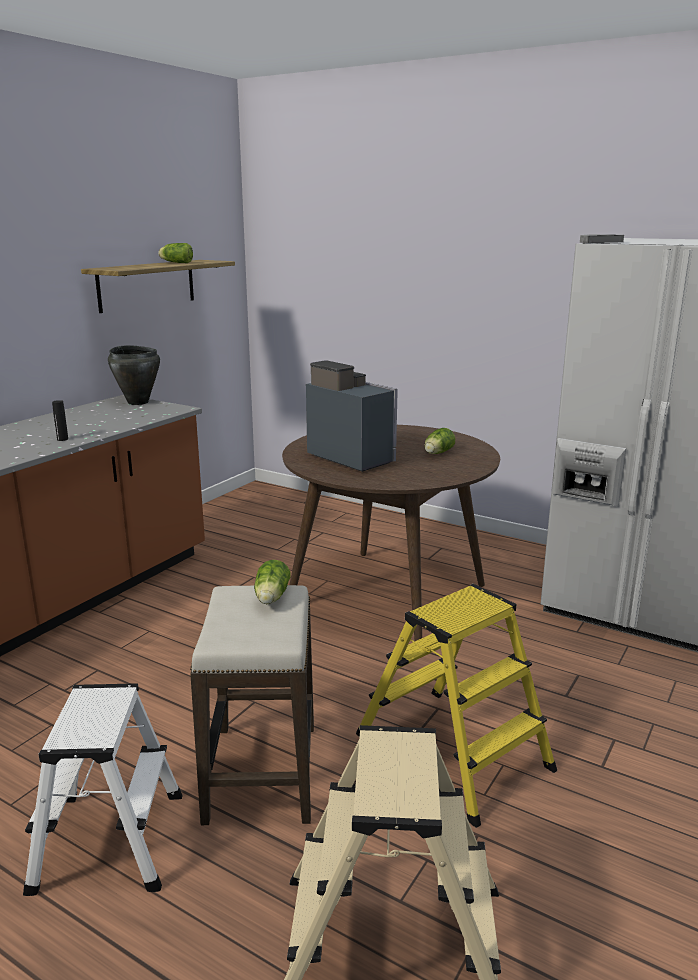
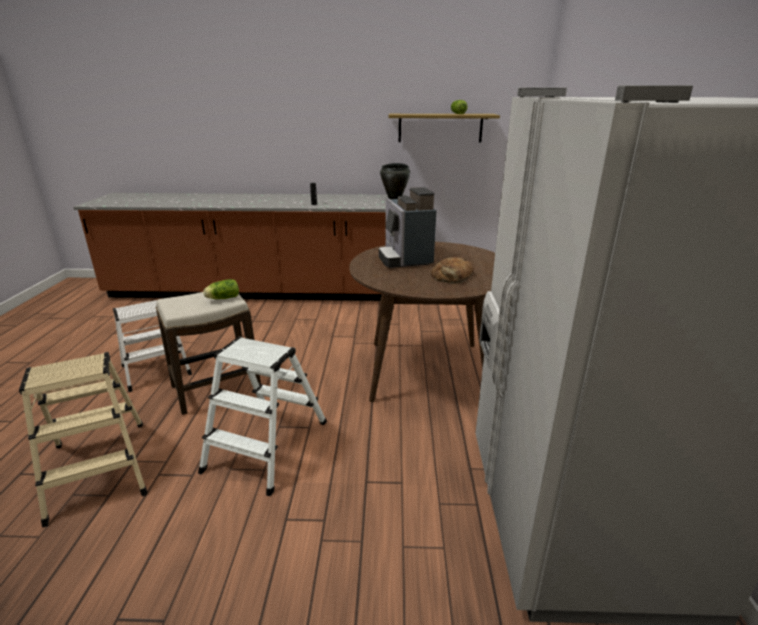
camera: 60 degrees right, 5 degrees up
coffee machine [306,360,398,472] -> coffee machine turned 150 degrees clockwise [379,187,436,268]
yellow step ladder [356,584,557,828] -> white step ladder [198,337,327,496]
lettuce [424,428,455,454] -> bread [431,257,474,284]

